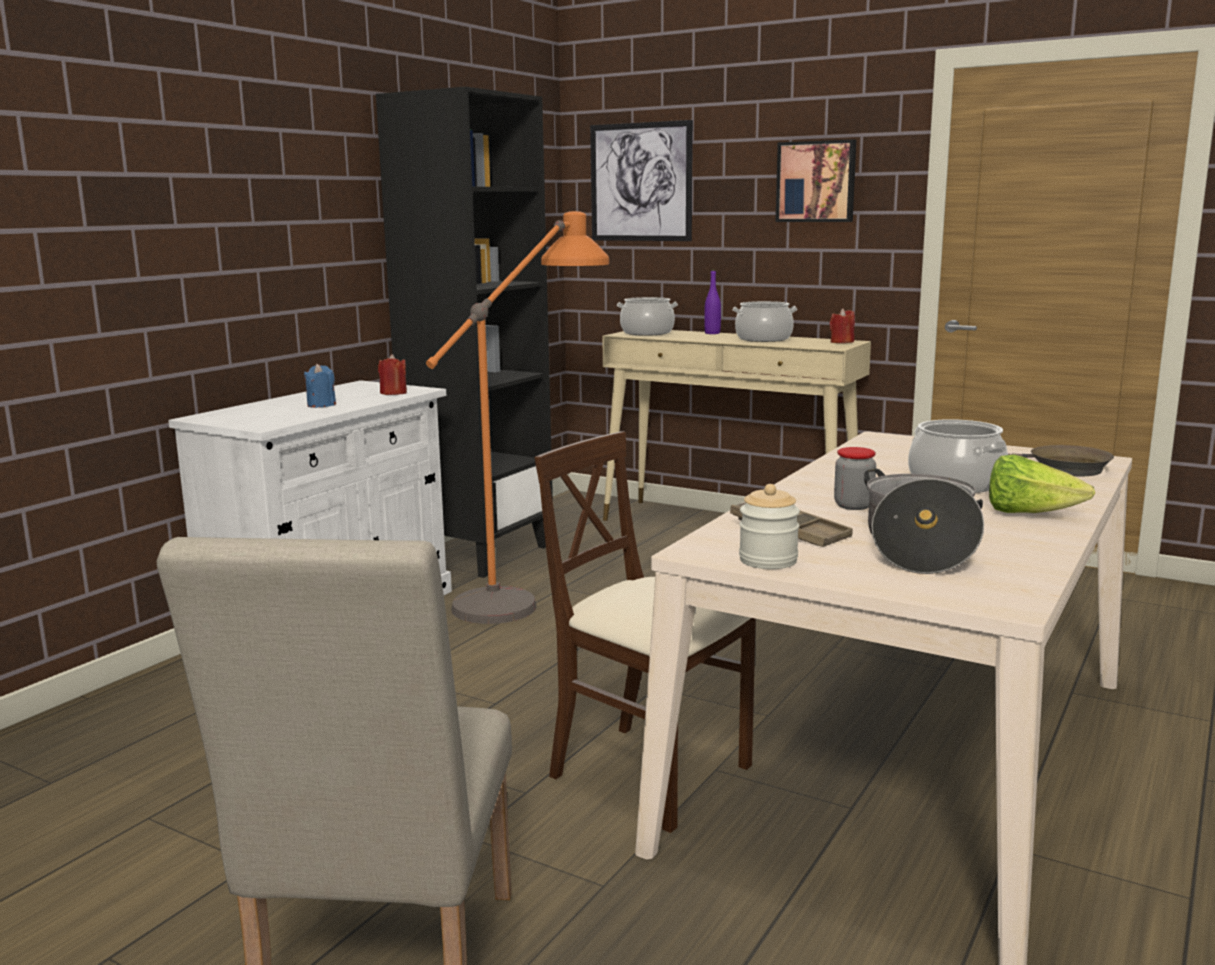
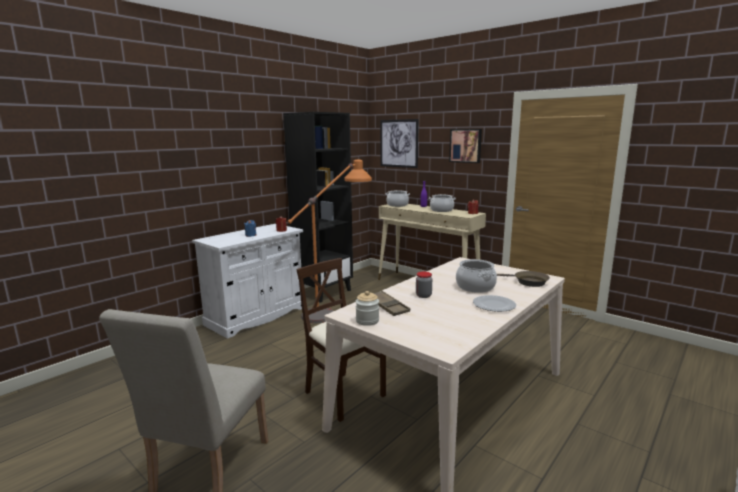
camera: 10 degrees right, 0 degrees up
cooking pot [864,469,984,574] -> none
lettuce [989,454,1095,513] -> plate [473,295,516,312]

